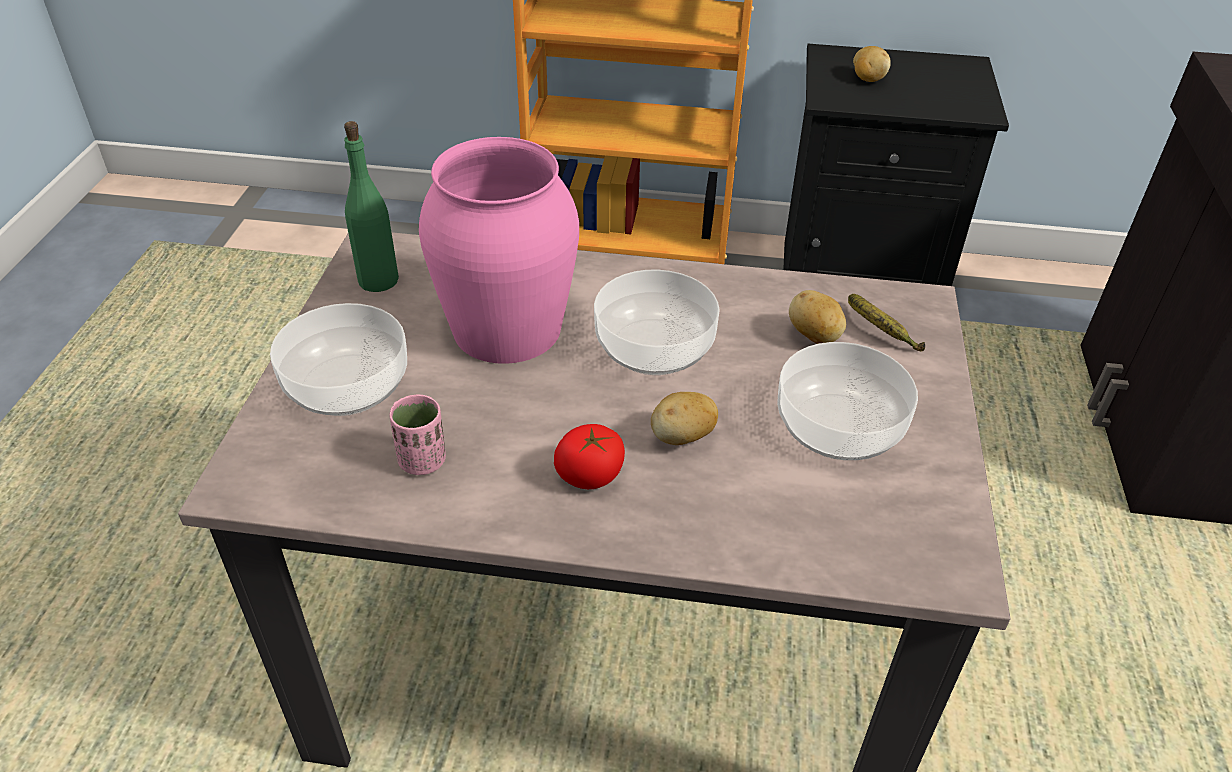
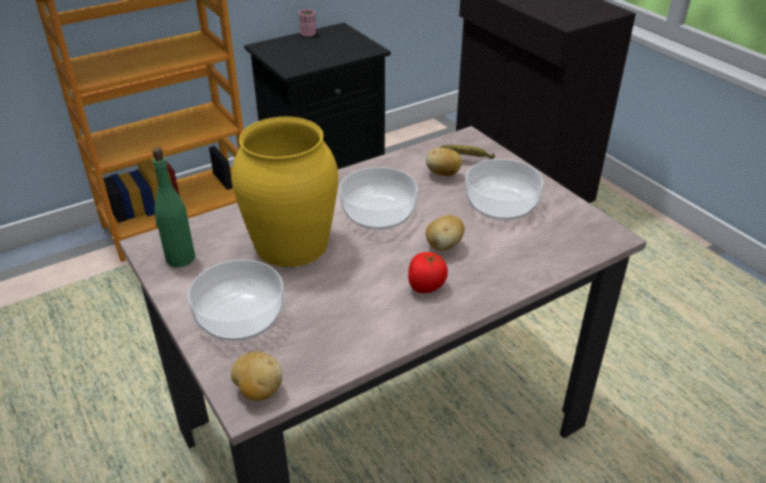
camera: 40 degrees left, 5 degrees down
pink cup [389,394,446,475] -> pink cup moved to [299,9,316,37]
pink vase [419,137,579,364] -> yellow vase [231,117,338,267]
potato [853,46,891,82] -> potato moved to [231,352,283,401]

